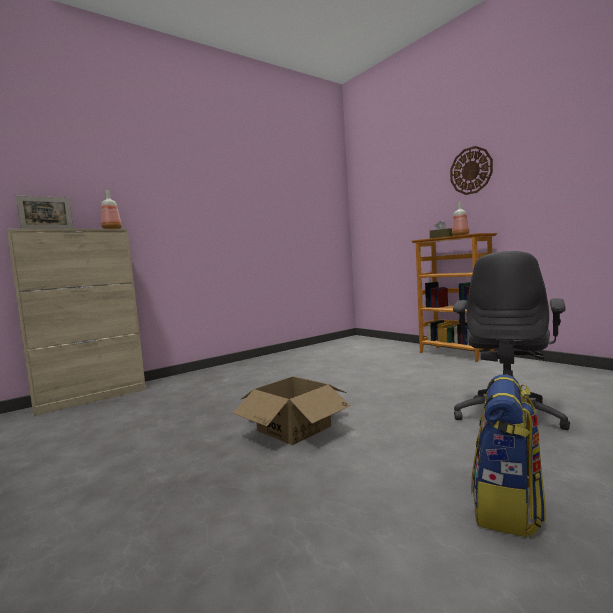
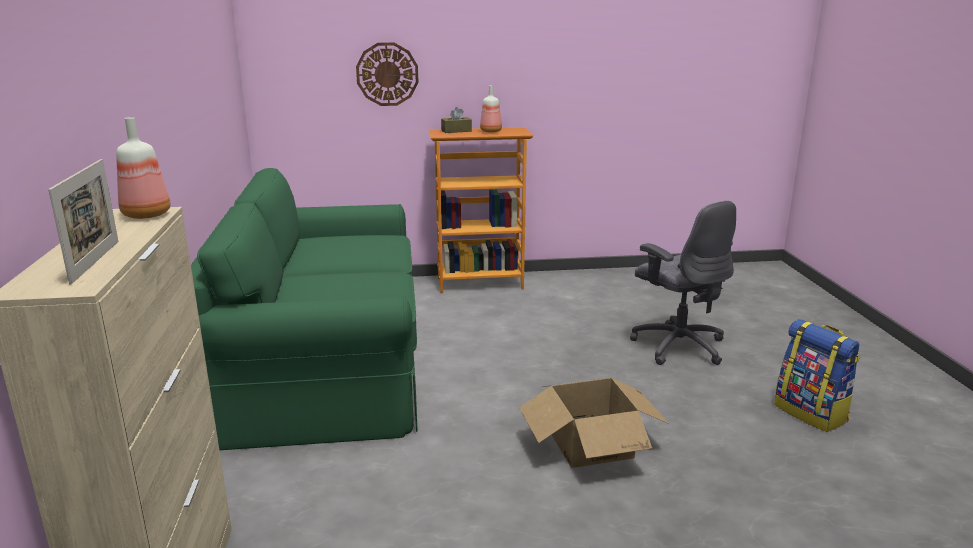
camera: 60 degrees left, 15 degrees up
wall clock [450,146,493,195] -> wall clock moved to [356,43,419,106]
none -> green sofa [191,168,417,450]

